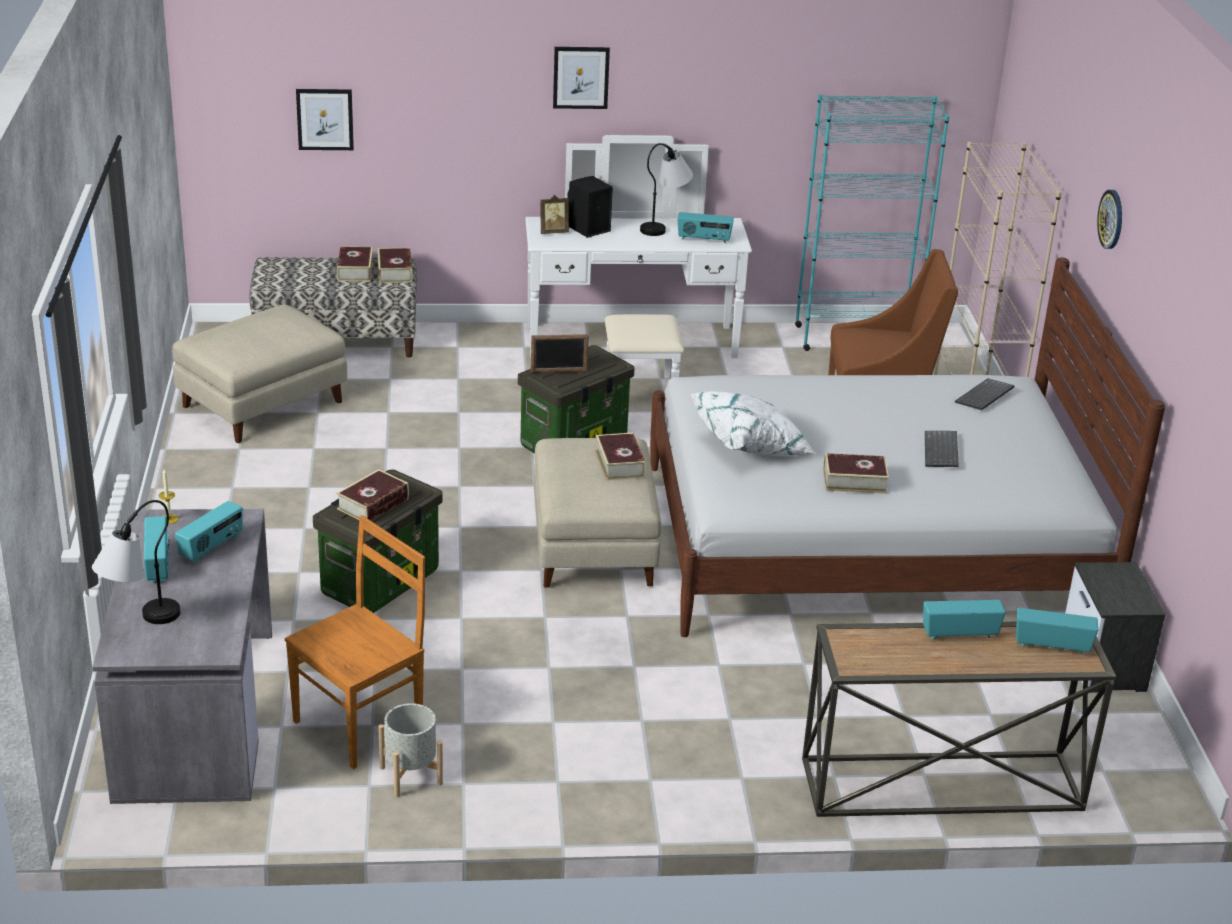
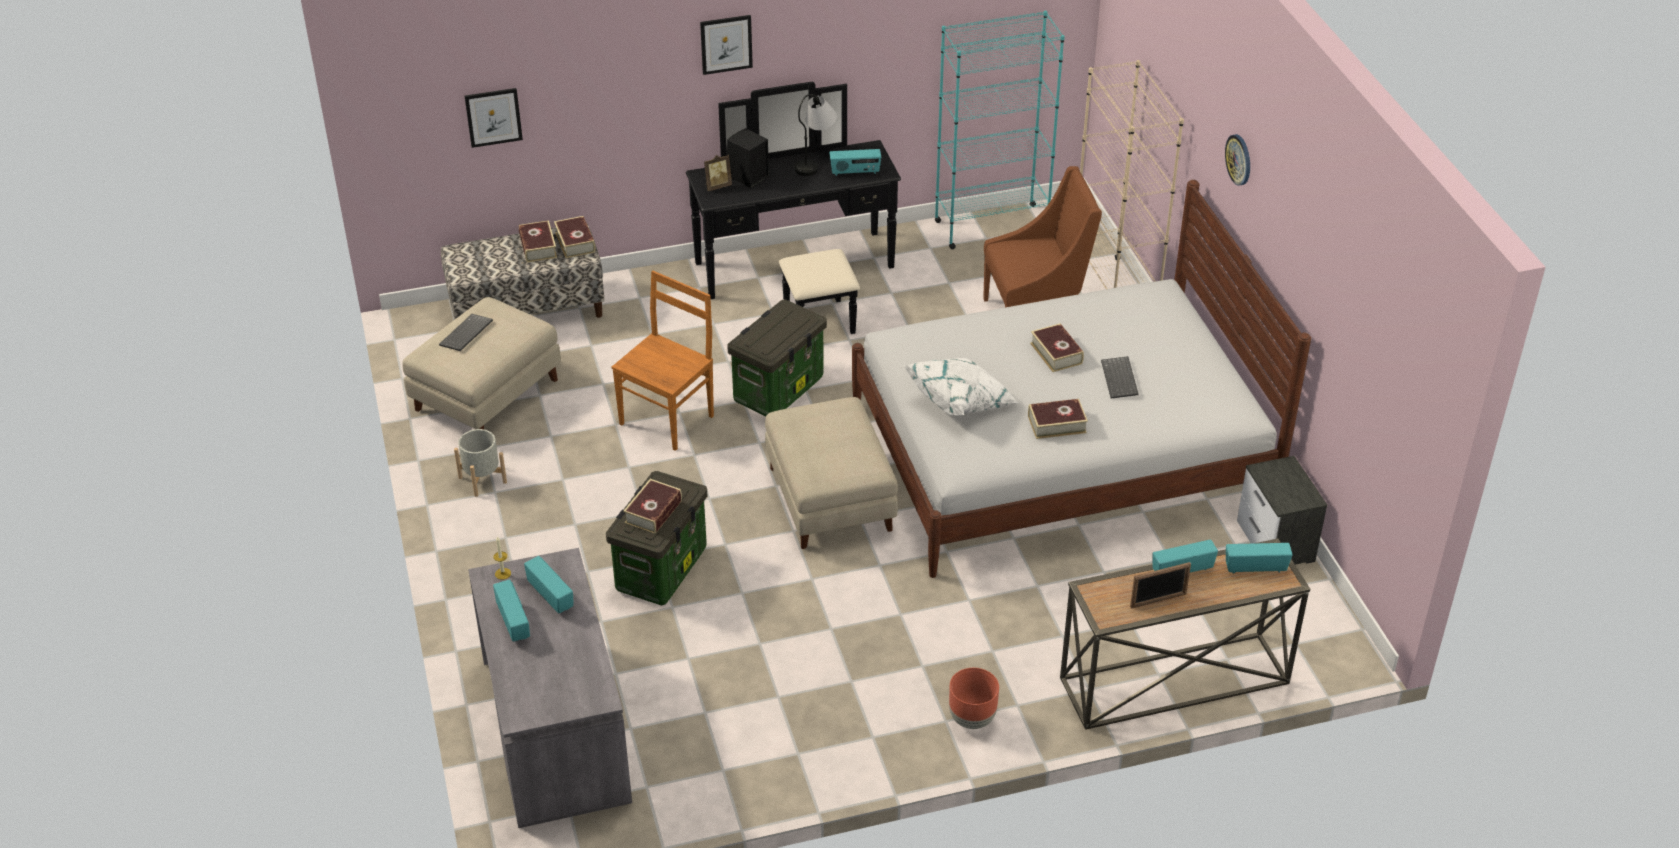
camera: 10 degrees left, 10 degrees up
table lamp [92,500,180,624] -> none
radio [175,501,243,563] -> radio turned 60 degrees counterclockwise [524,556,574,613]
brown chair [285,515,425,769] -> brown chair moved to [611,271,714,451]
grey planter [378,703,443,797] -> grey planter moved to [454,429,507,497]
white dresser [525,135,752,378] -> black dresser [686,82,901,334]
picture frame [531,334,589,373] -> picture frame moved to [1130,562,1191,609]
book [595,433,646,480] -> book moved to [1030,323,1084,372]
keyboard [955,378,1015,410] -> keyboard moved to [439,314,493,351]
none -> brown planter [949,668,999,729]

